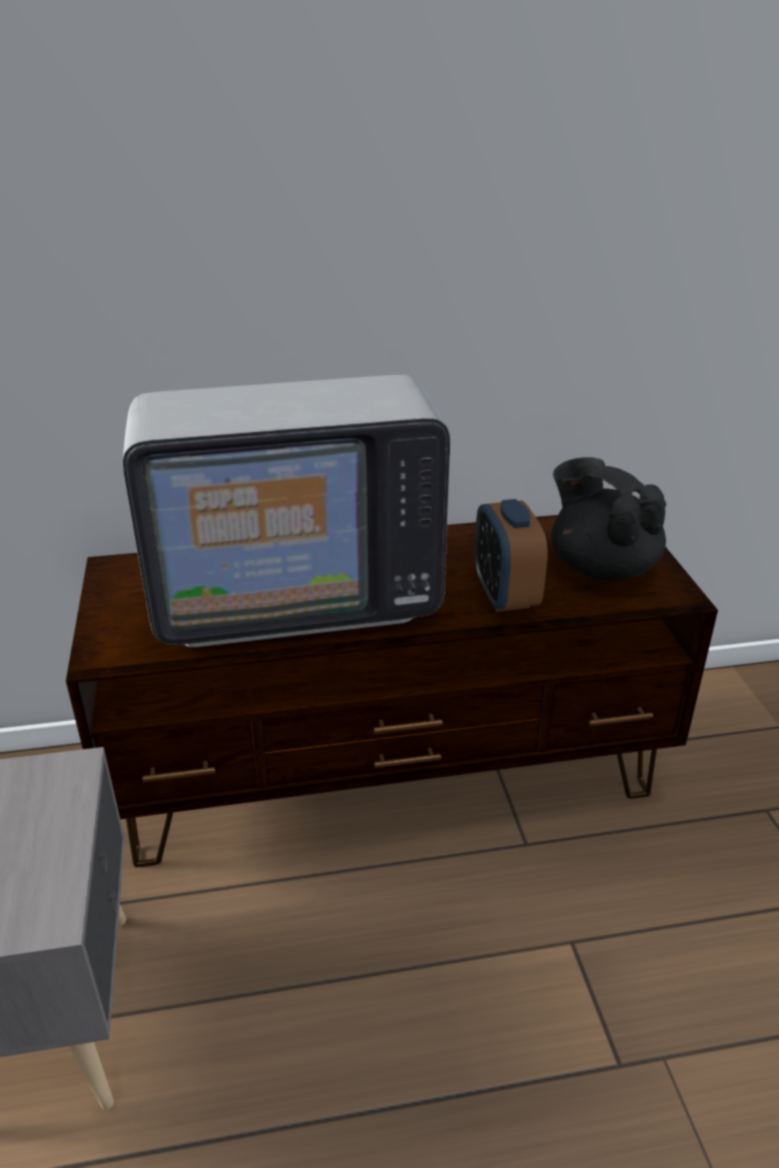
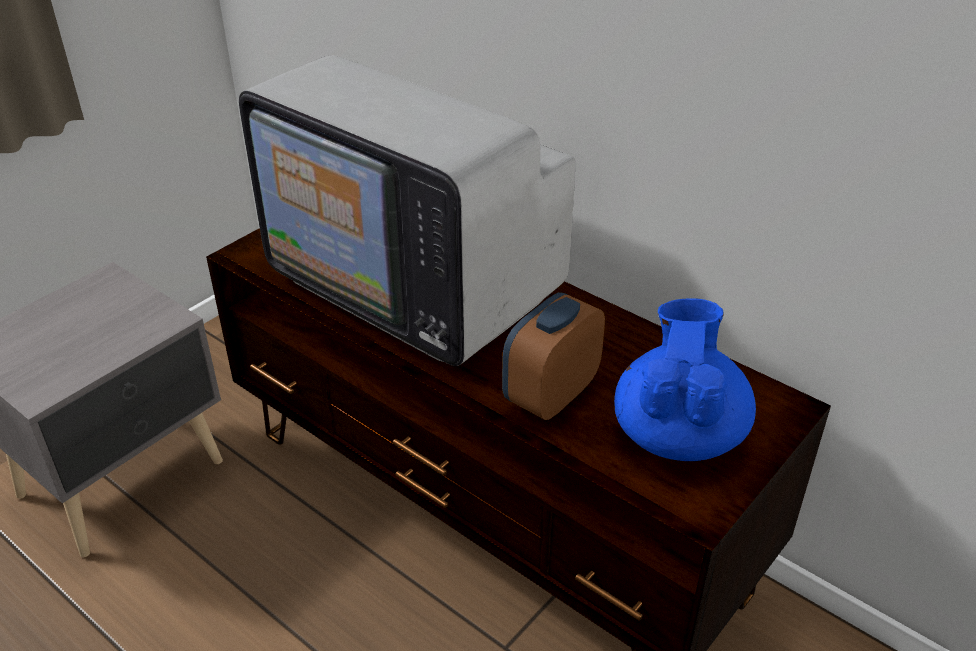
camera: 50 degrees right, 5 degrees up
black teapot [551,457,666,581] -> blue teapot [614,298,756,461]

